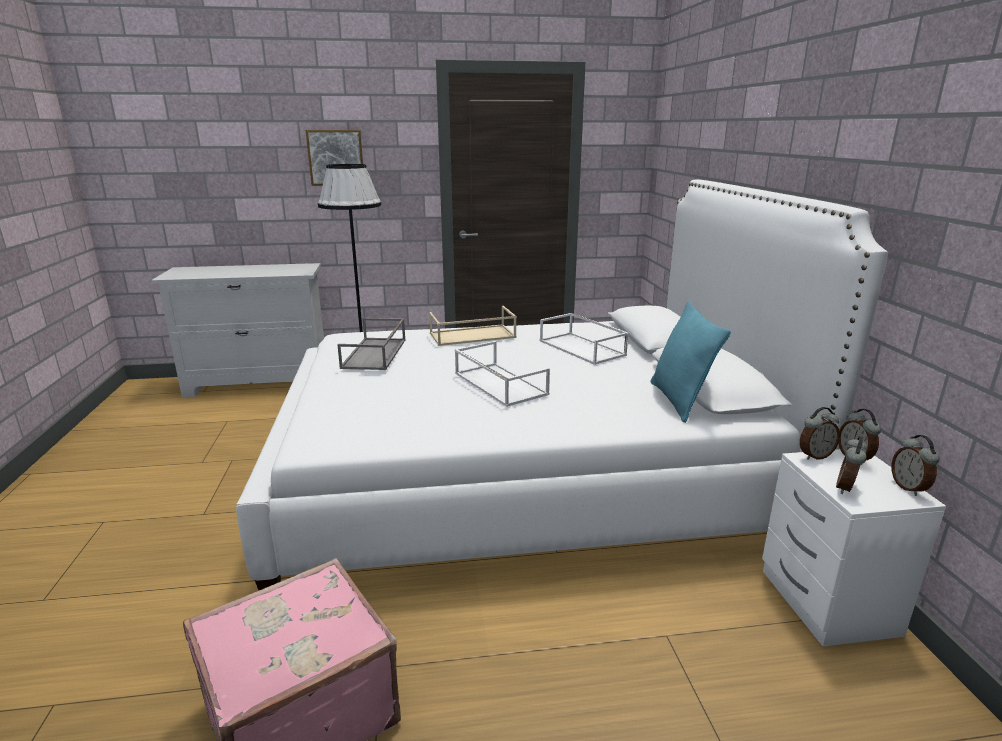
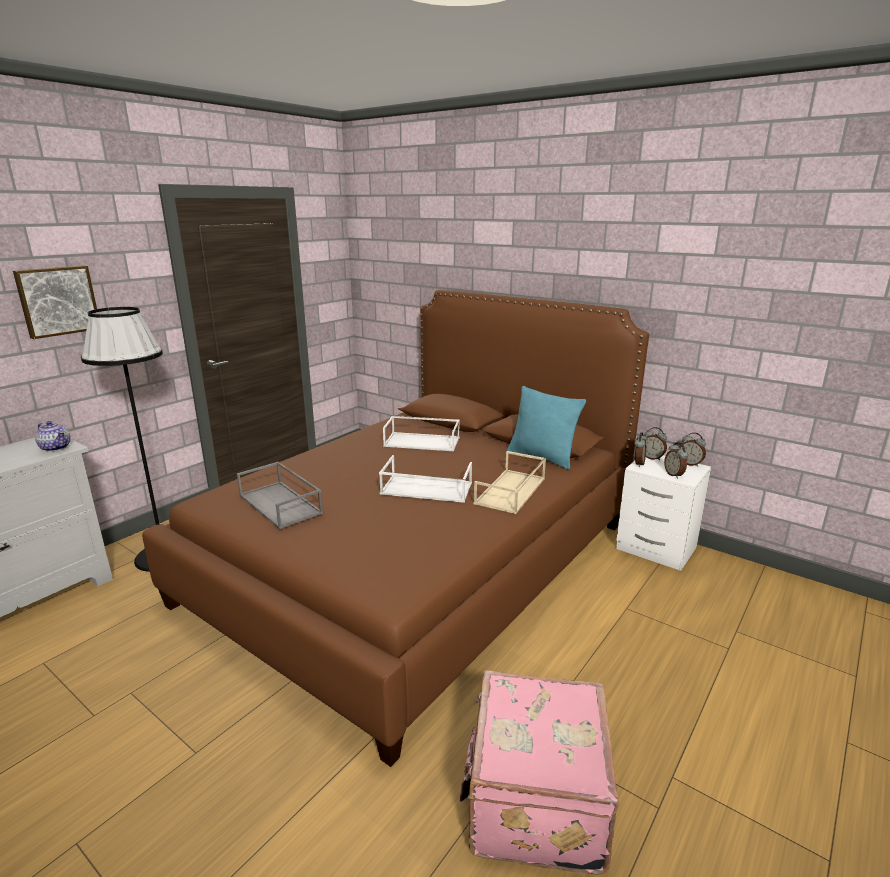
camera: 45 degrees left, 0 degrees up
white bed [236,179,888,590] -> brown bed [142,290,649,767]
beige tray [429,306,517,346] -> beige tray moved to [474,451,546,514]
none -> teapot [35,421,71,452]

